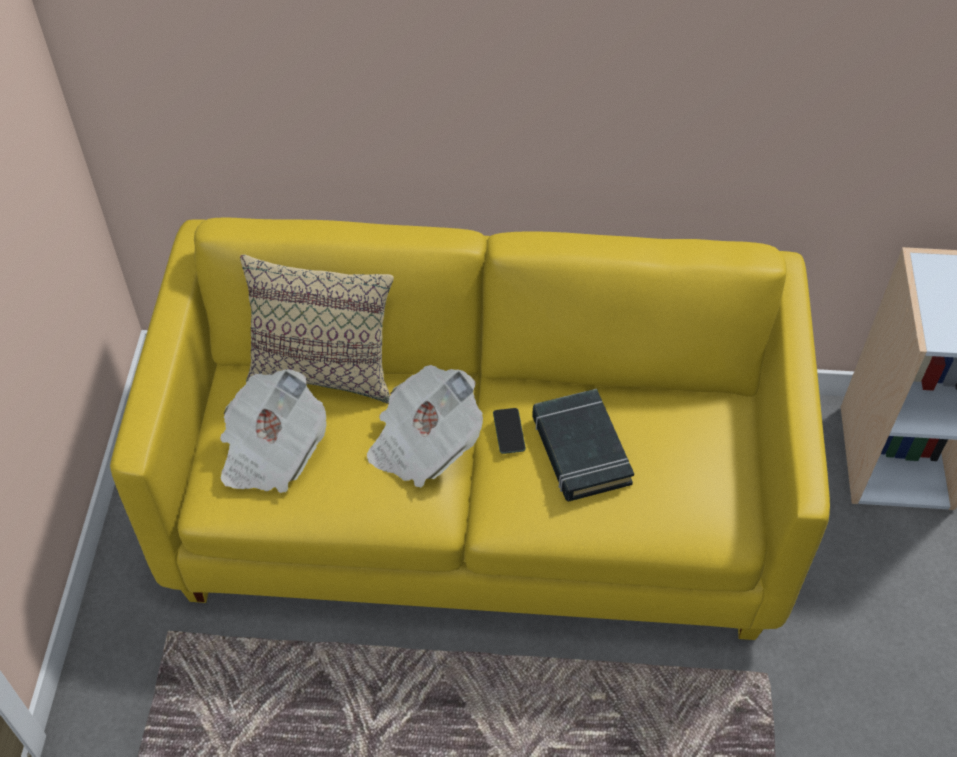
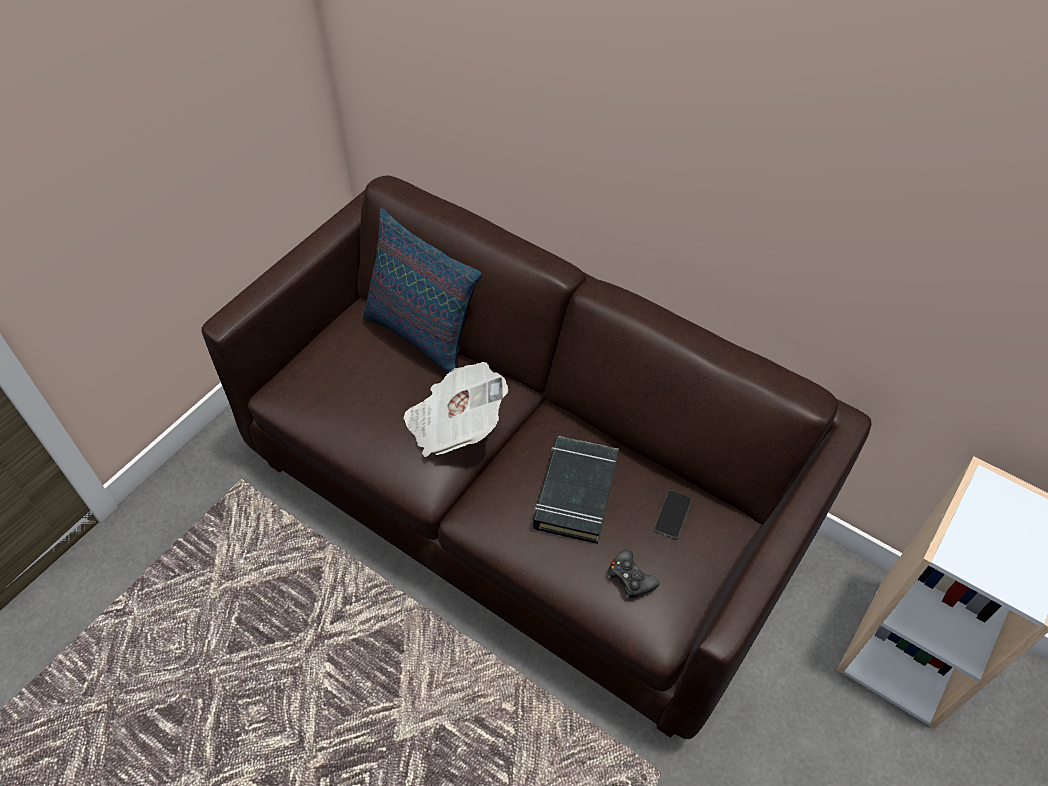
camera: 30 degrees right, 0 degrees up
yellow sofa [110,218,830,640] -> brown sofa [201,175,872,739]
newspaper [220,369,327,493] -> none
beige pillow [240,254,394,404] -> blue pillow [362,208,482,375]
phone [493,408,526,454] -> phone moved to [654,490,692,539]
none -> black game controller [608,549,660,599]

